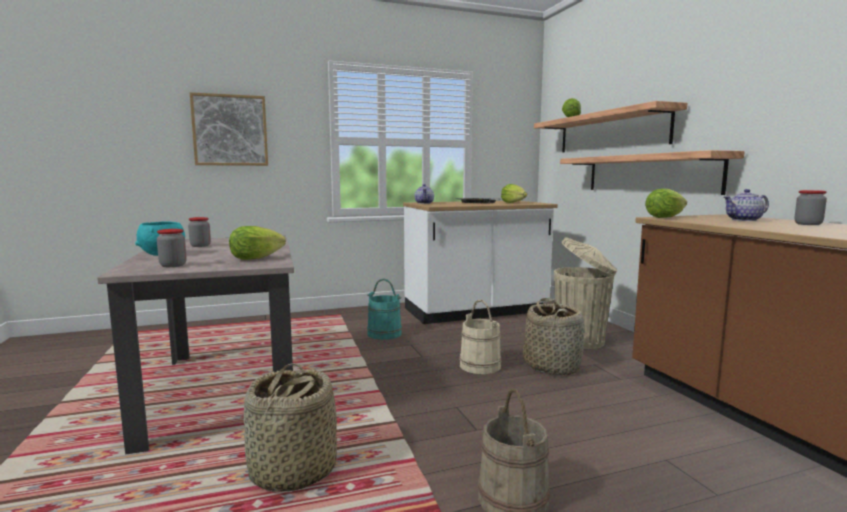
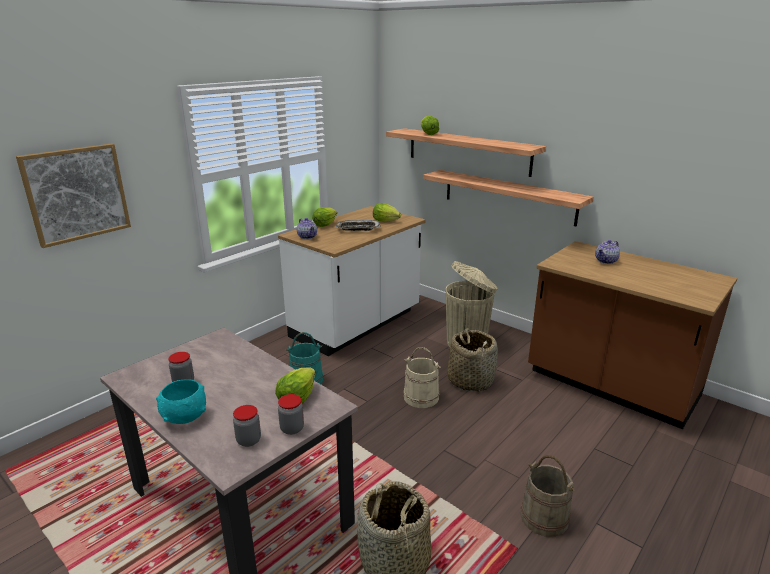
camera: 30 degrees left, 15 degrees up
lettuce [645,188,687,218] -> lettuce moved to [312,207,337,227]
jar [794,190,827,225] -> jar moved to [278,394,304,435]

